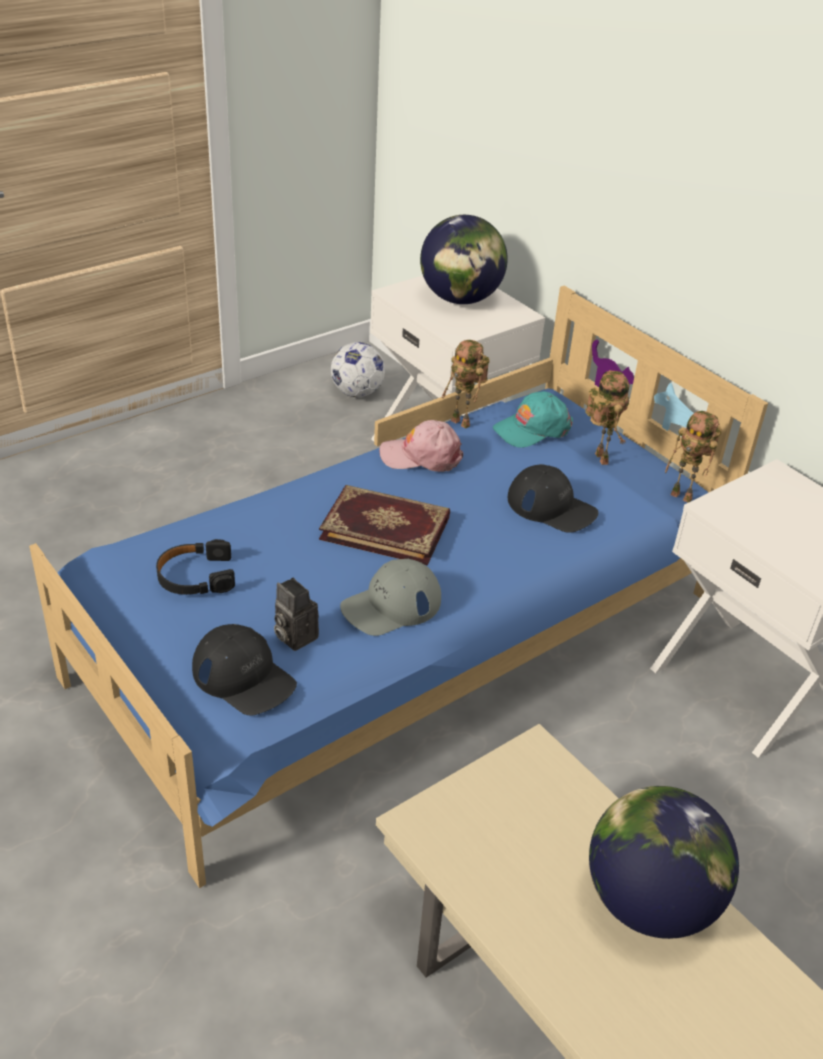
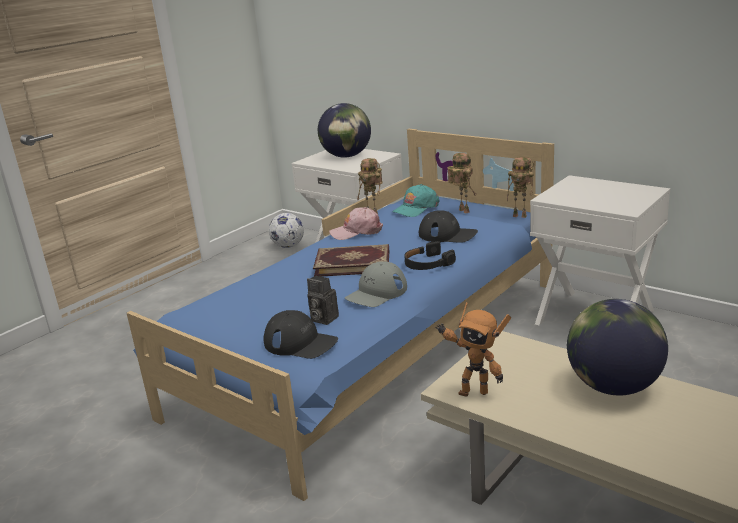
camera: 10 degrees left, 15 degrees down
black headphones [156,539,235,595] -> black headphones moved to [404,241,456,270]
none -> toy robot [435,302,511,396]

